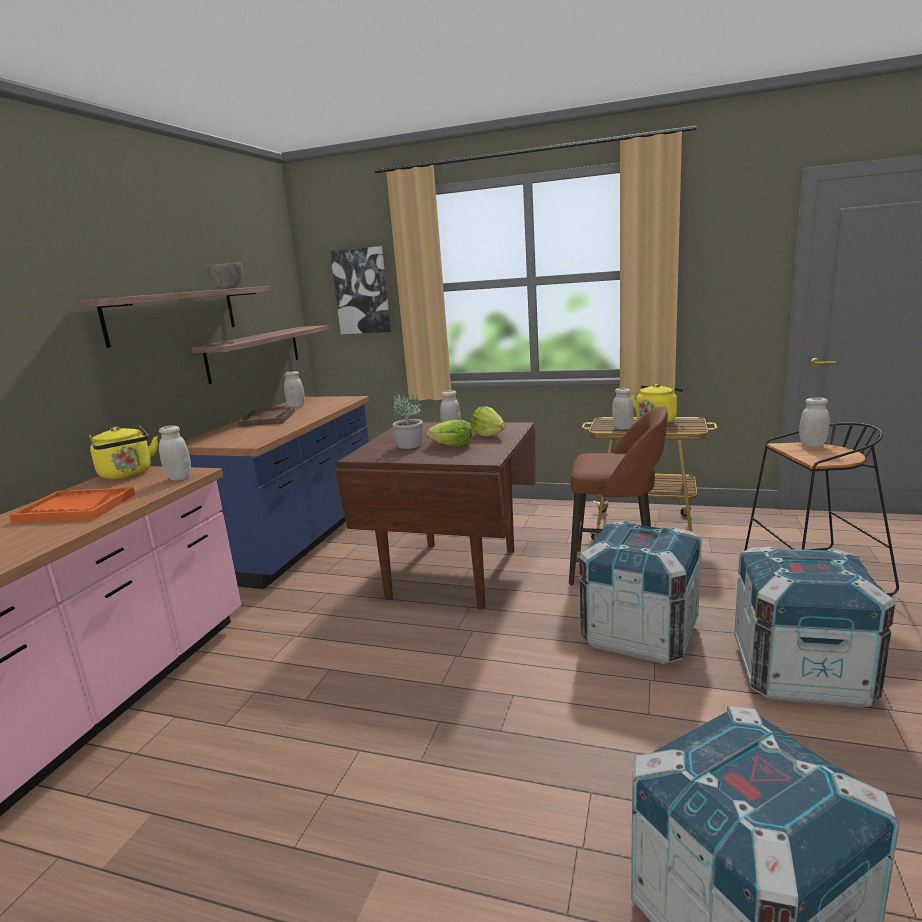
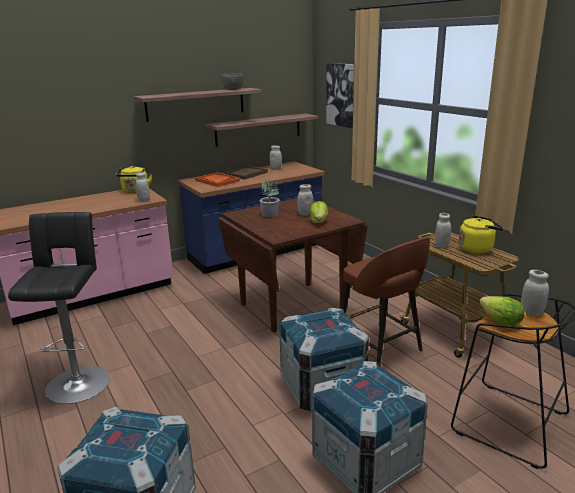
camera: 40 degrees right, 5 degrees up
orange tray [9,487,135,523] -> orange tray moved to [195,172,240,187]
lettuce [427,420,473,447] -> lettuce moved to [479,296,524,326]
none -> black stool [8,212,110,404]

